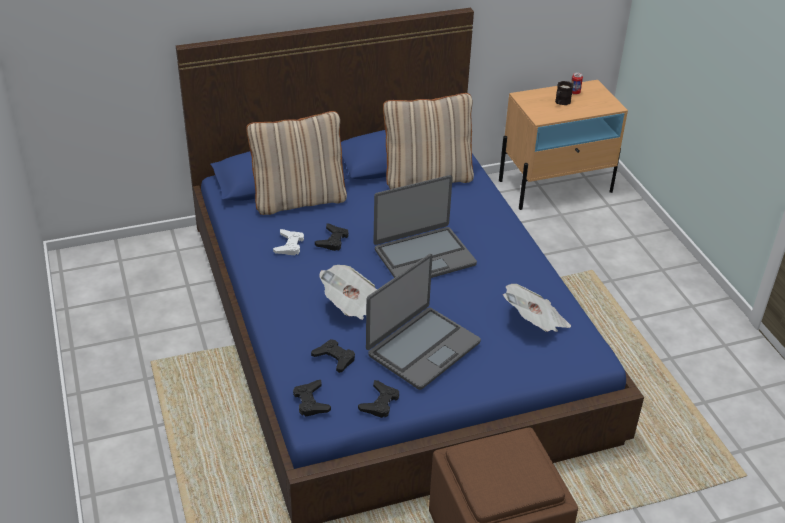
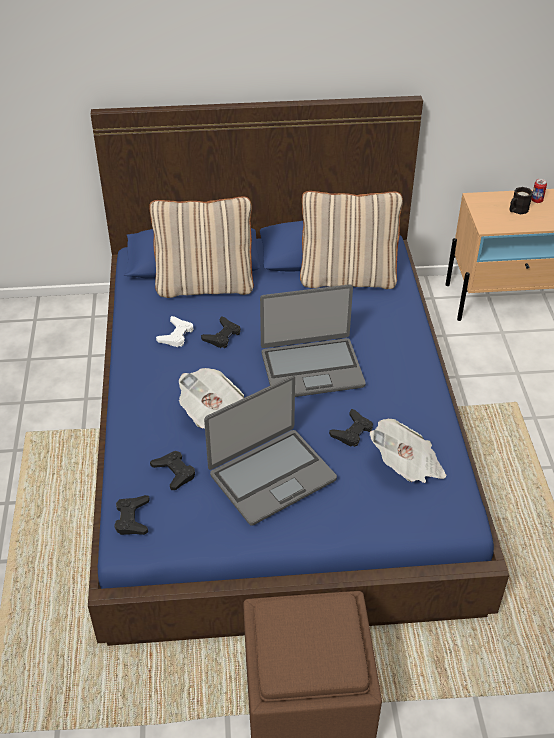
camera: 15 degrees right, 5 degrees up
black game controller [358,380,399,418] -> black game controller moved to [329,409,373,447]

